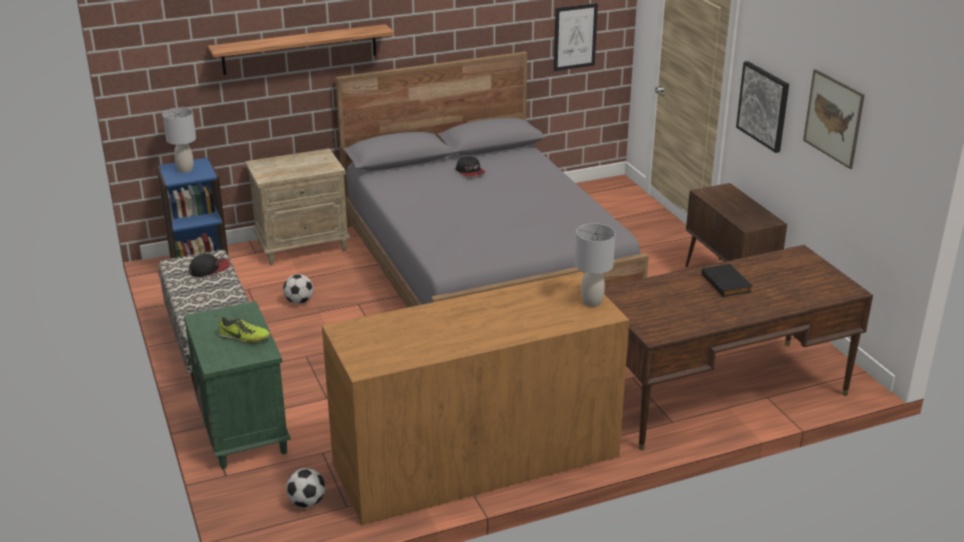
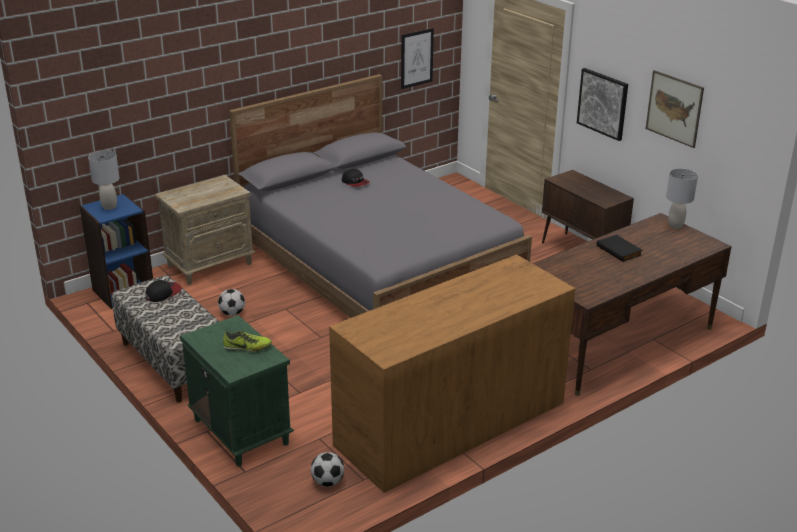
camera: 15 degrees left, 0 degrees up
shelf [208,24,394,75] -> none
grey table lamp [575,223,615,307] -> grey table lamp moved to [666,168,698,229]

